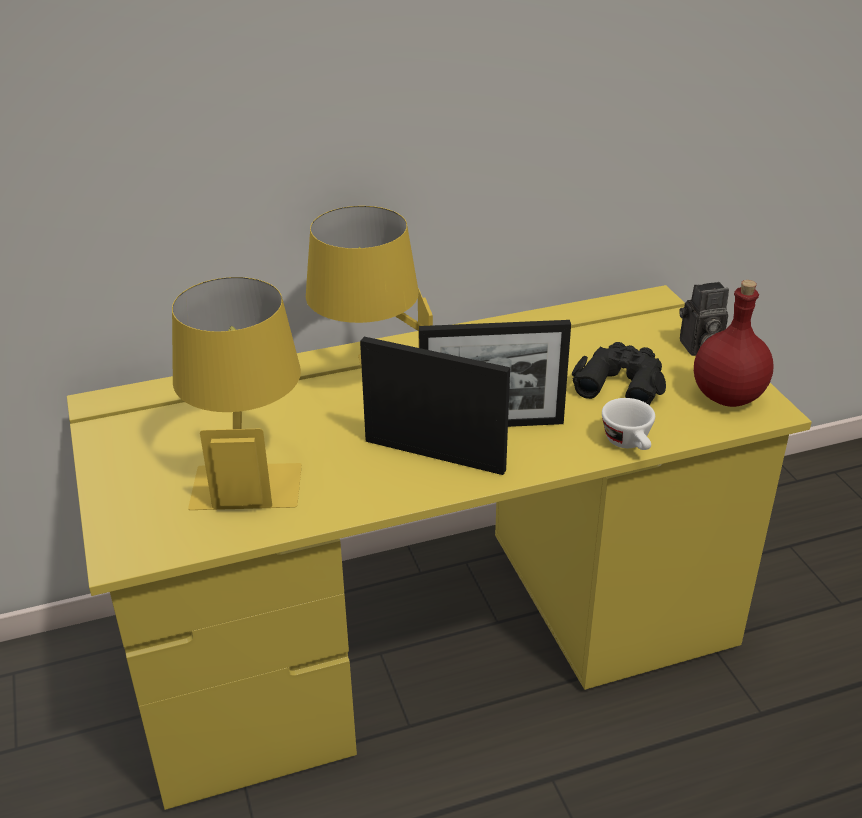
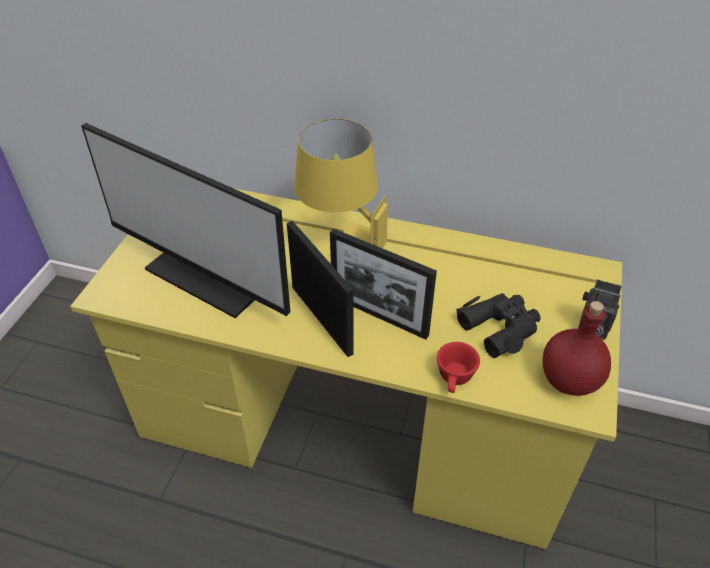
camera: 35 degrees right, 10 degrees up
yellow table lamp [172,277,302,510] -> monitor [81,123,290,318]
white cup [602,398,655,450] -> red cup [437,342,480,393]

